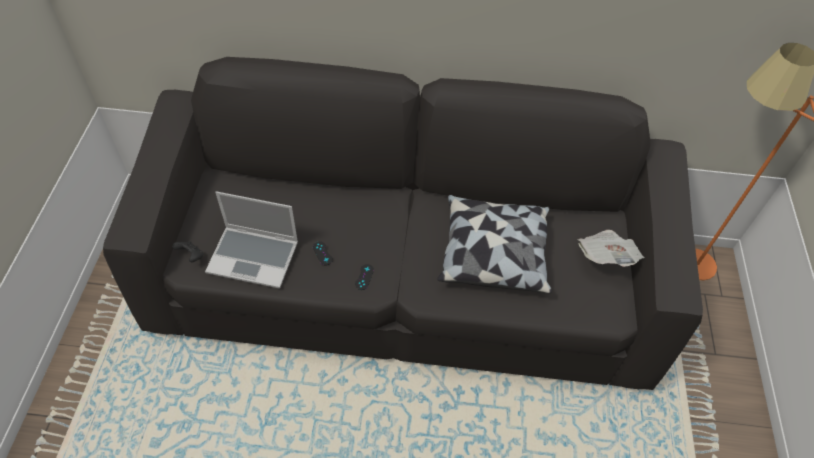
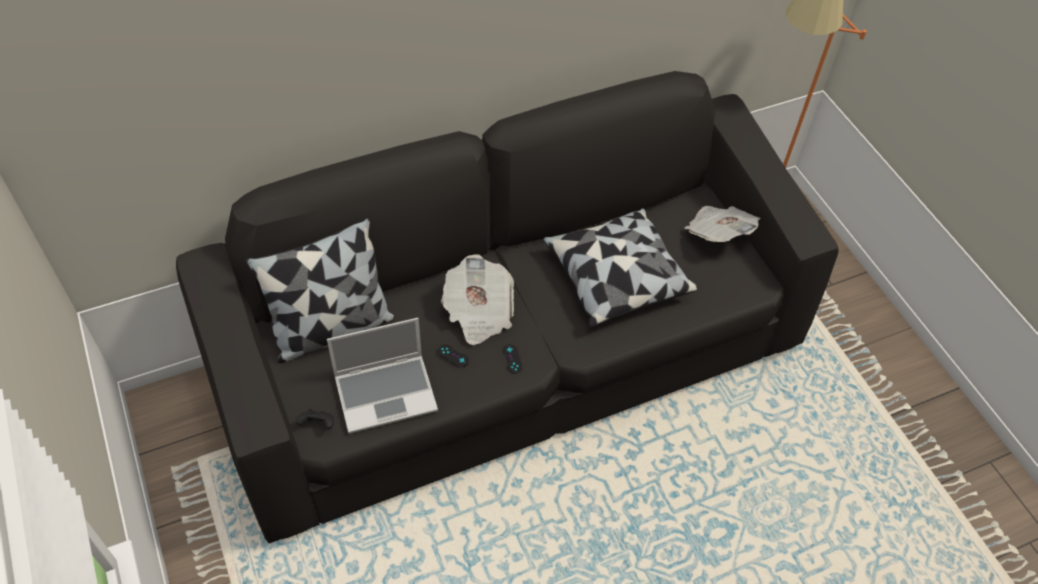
camera: 30 degrees left, 0 degrees up
none -> pillow [246,218,395,363]
none -> newspaper [441,254,514,345]

